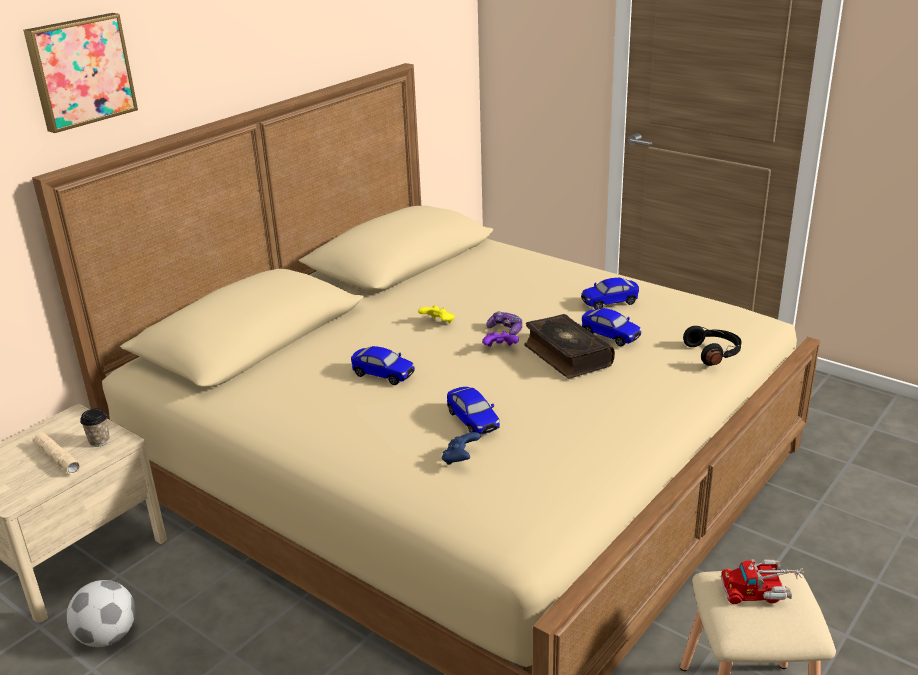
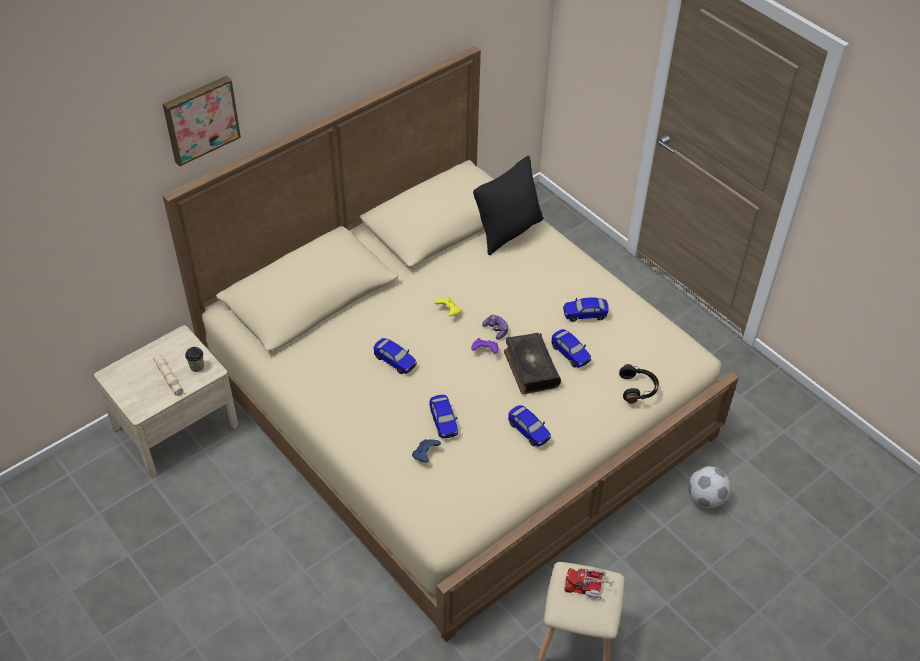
camera: 10 degrees right, 20 degrees up
football [67,580,135,647] -> football moved to [688,466,731,508]
none -> black pillow [473,156,543,255]
none -> toy car [508,405,551,447]

